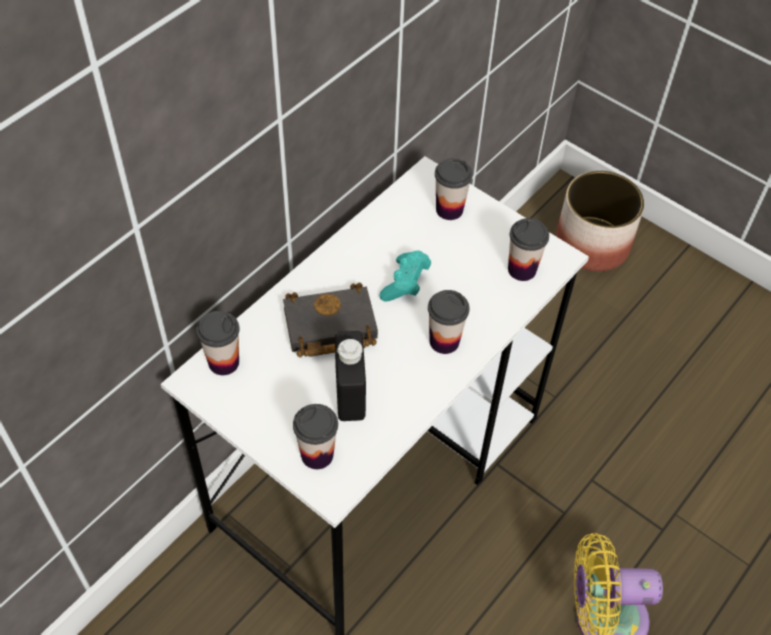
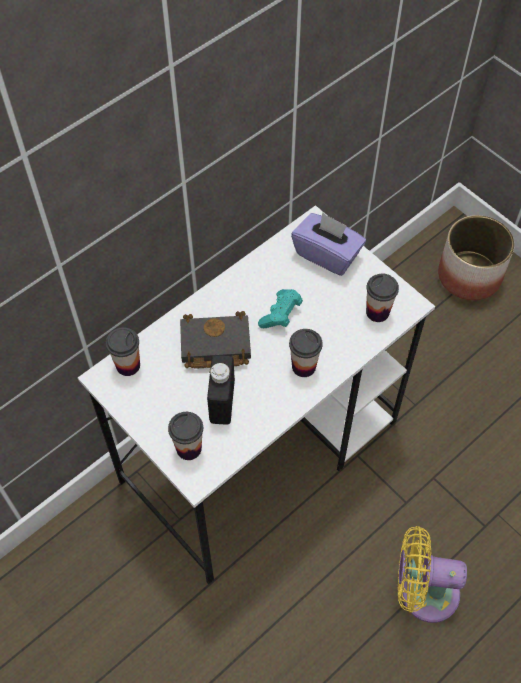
camera: 10 degrees right, 5 degrees up
cup [435,158,472,220] -> purple tissue box [291,212,366,276]

